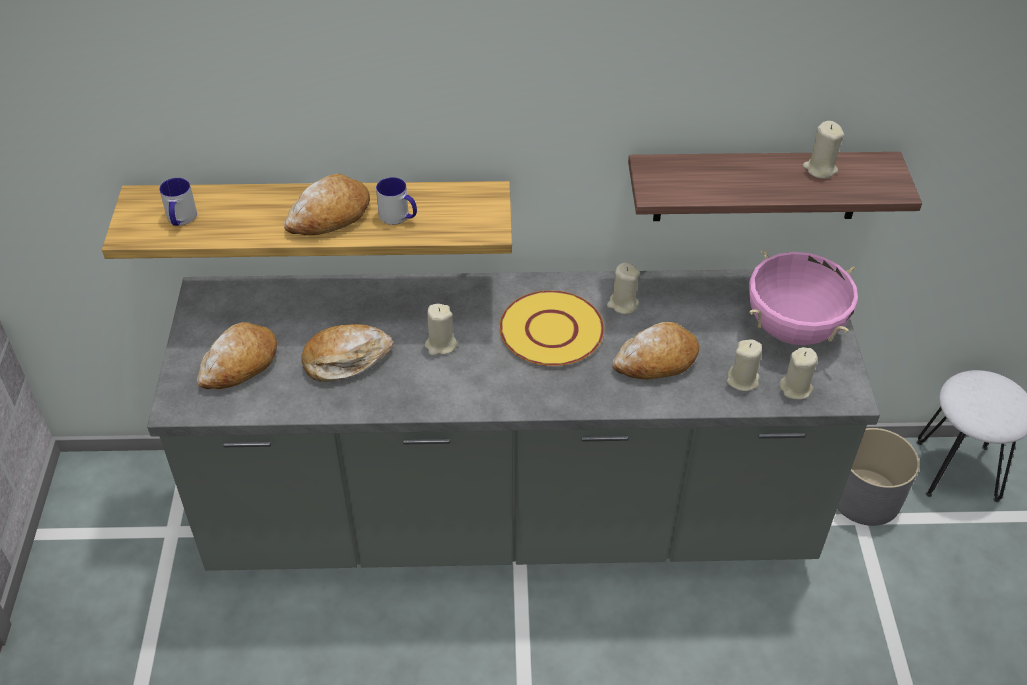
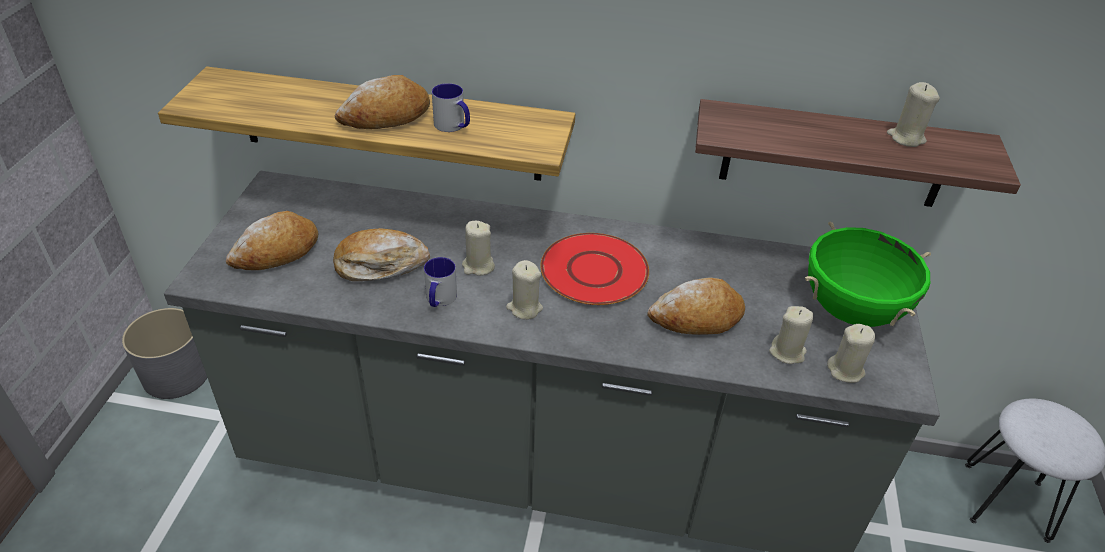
camera: 10 degrees right, 5 degrees down
mug [159,178,197,226] -> mug moved to [424,257,457,307]
yellow plate [499,290,604,366] -> red plate [540,233,649,305]
beige candle [607,262,640,314] -> beige candle moved to [506,260,543,320]
pink cooking pot [749,250,858,345] -> green cooking pot [805,221,931,327]
grey planter [837,428,919,526] -> grey planter moved to [122,308,207,399]

